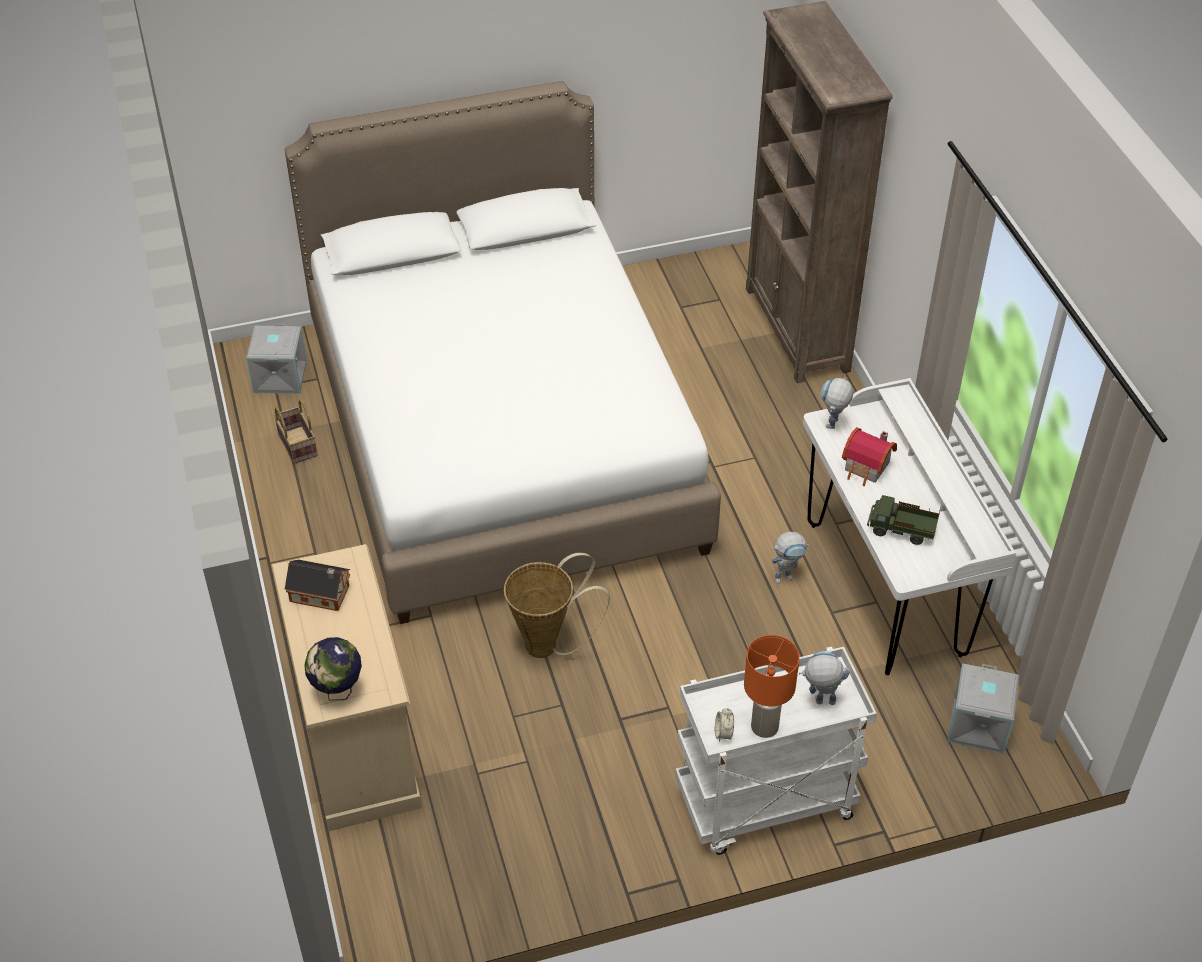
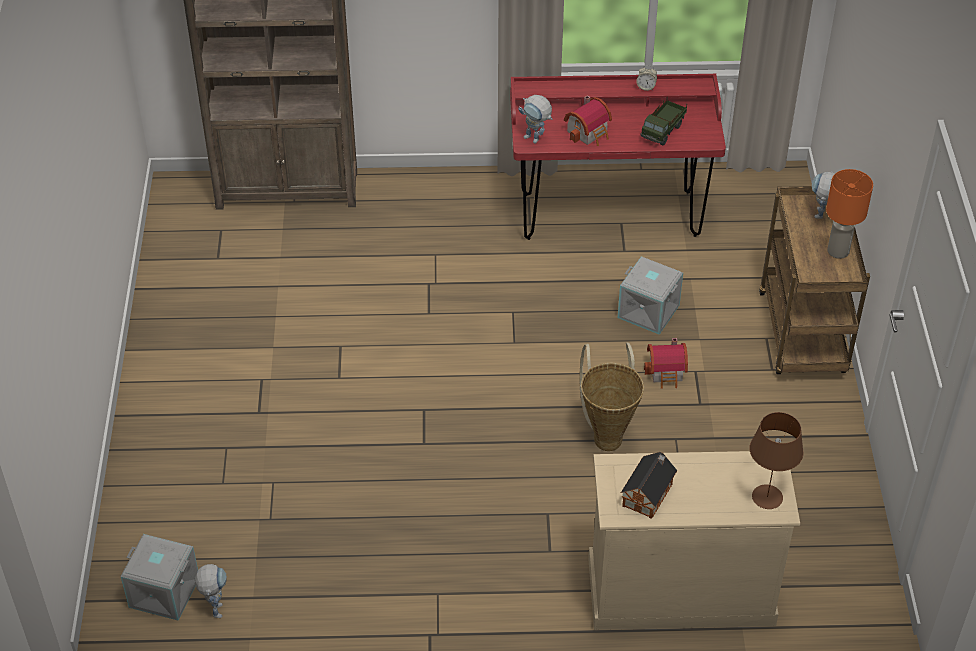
camera: 75 degrees left, 0 degrees up
basket [274,400,318,464] -> none
white bed [285,81,721,624] -> none
globe [304,637,362,700] -> brown table lamp [750,412,803,509]
white cart [675,647,877,855] -> brown cart [759,186,870,374]
alarm clock [715,708,734,742] -> alarm clock moved to [636,65,657,91]
toy robot [772,532,809,584] -> toy robot moved to [195,564,227,618]
white desk [803,378,1016,675] -> red desk [510,73,726,240]
grey storage box [947,663,1019,753] -> grey storage box moved to [618,256,683,335]
none -> toy house [644,338,688,389]

